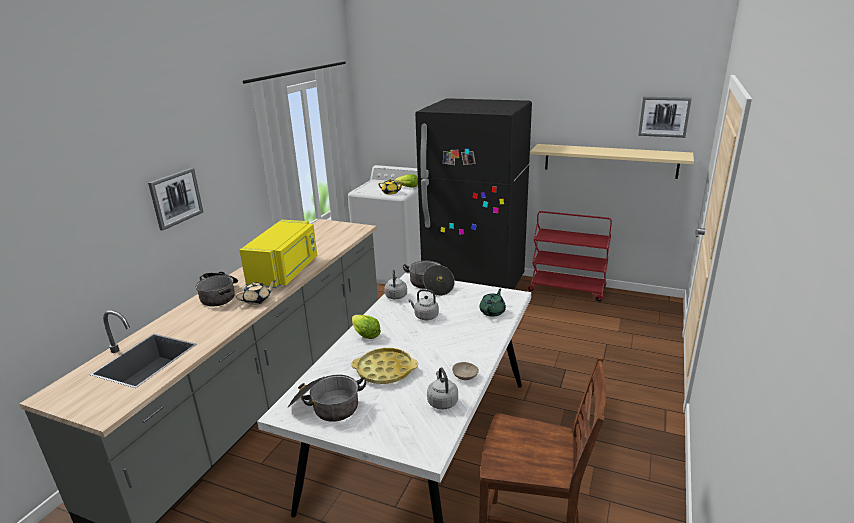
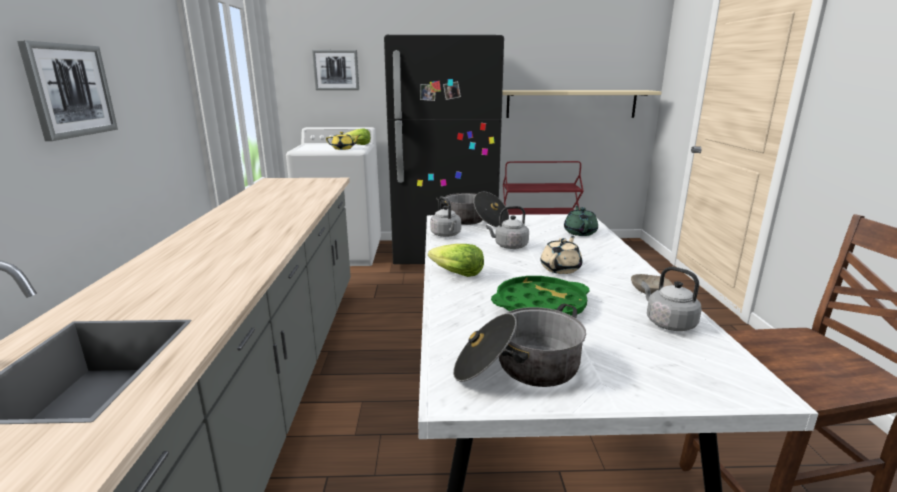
camera: 25 degrees left, 5 degrees down
cooking pot [195,272,238,306] -> none
beige teapot [236,280,276,305] -> beige teapot moved to [540,236,582,274]
yellow microwave [239,220,317,288] -> none
yellow tray [351,348,418,384] -> green tray [491,276,590,316]
picture [638,97,692,138] -> picture moved to [312,50,359,90]

